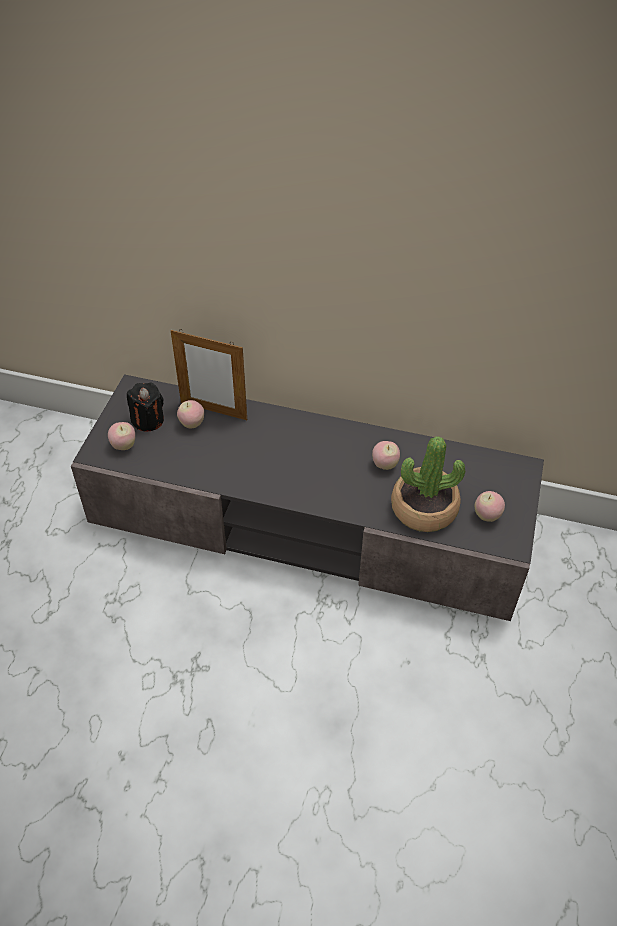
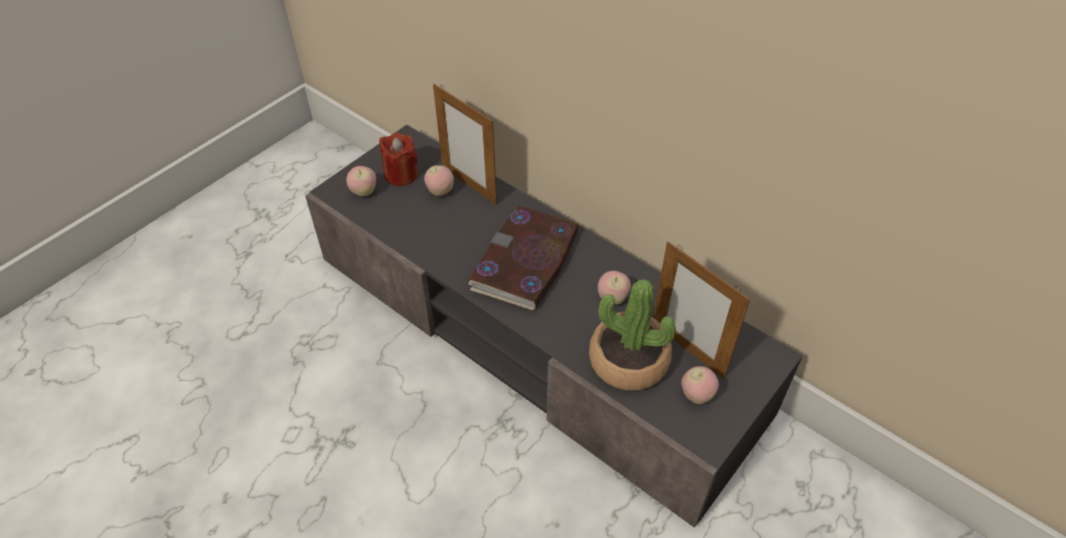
camera: 25 degrees right, 0 degrees up
black candle [127,382,164,432] -> red candle [379,133,418,186]
none -> book [468,206,578,311]
none -> picture frame [653,242,750,379]

